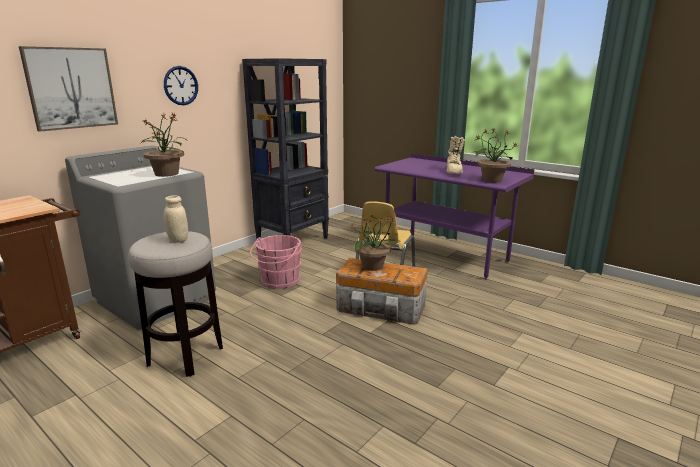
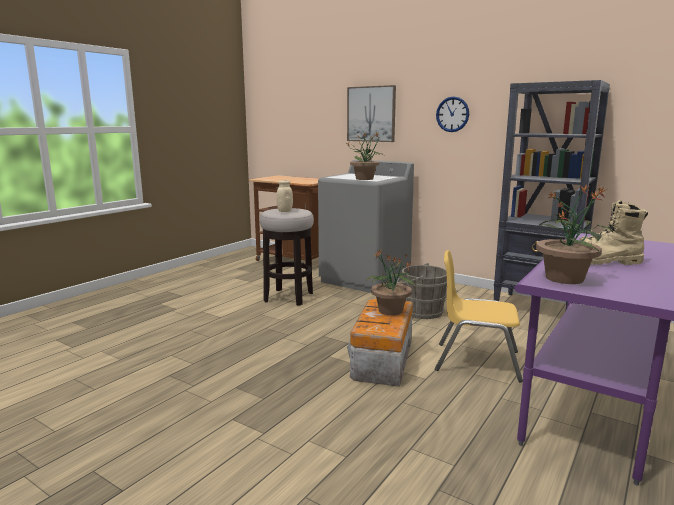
camera: 85 degrees right, 5 degrees down
pink bucket [250,235,302,289] -> grey bucket [397,263,447,319]

